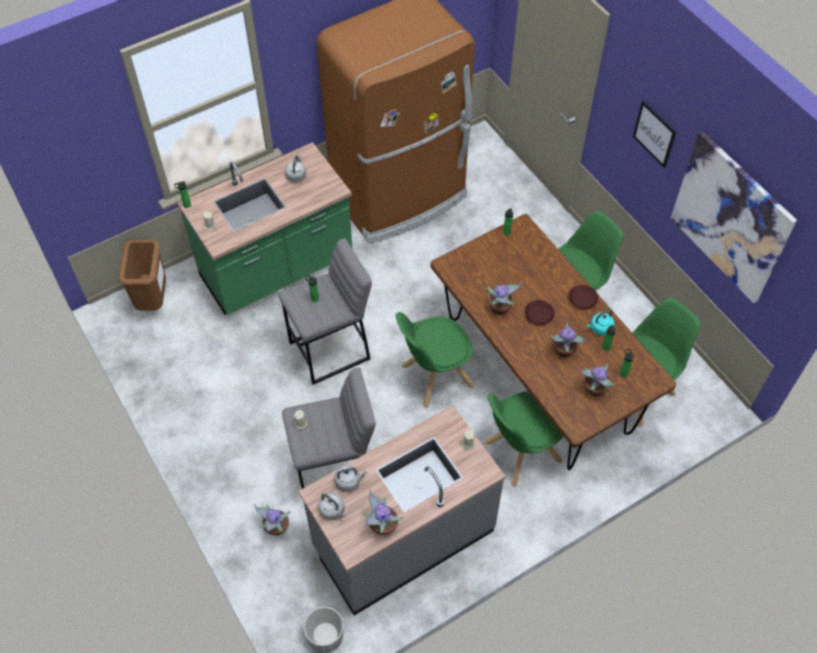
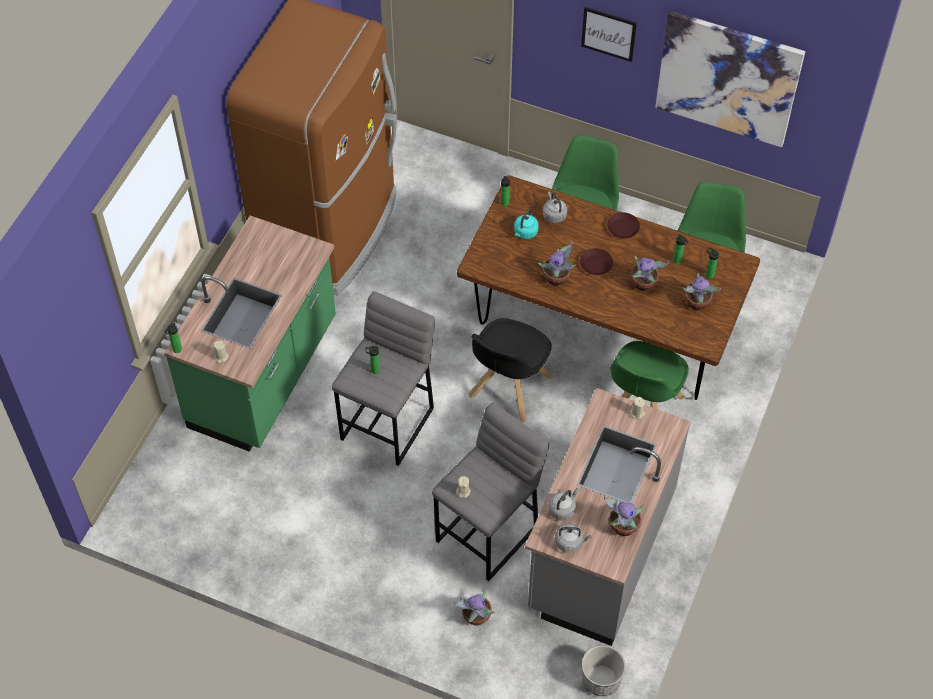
camera: 35 degrees left, 0 degrees up
brown trash can [118,239,166,311] -> none
grey kettle [285,155,306,182] -> grey kettle moved to [543,191,567,223]
green chair [396,312,474,408] -> black chair [469,318,553,422]
turquoise kettle [587,310,614,336] -> turquoise kettle moved to [514,209,539,239]

